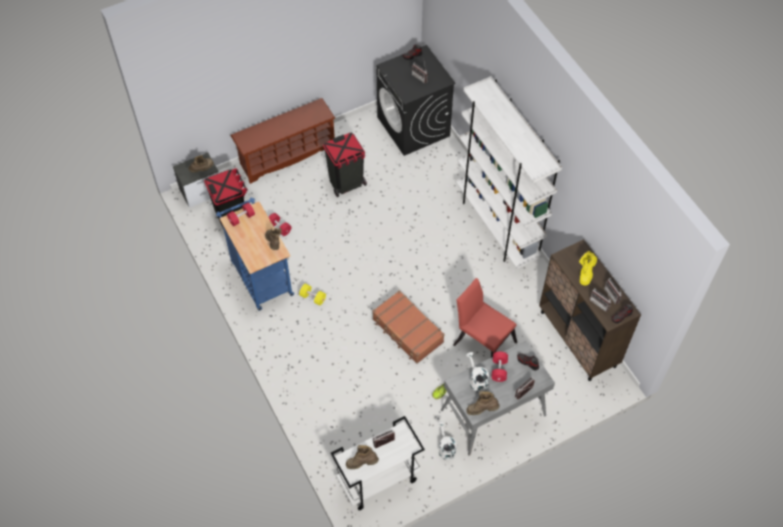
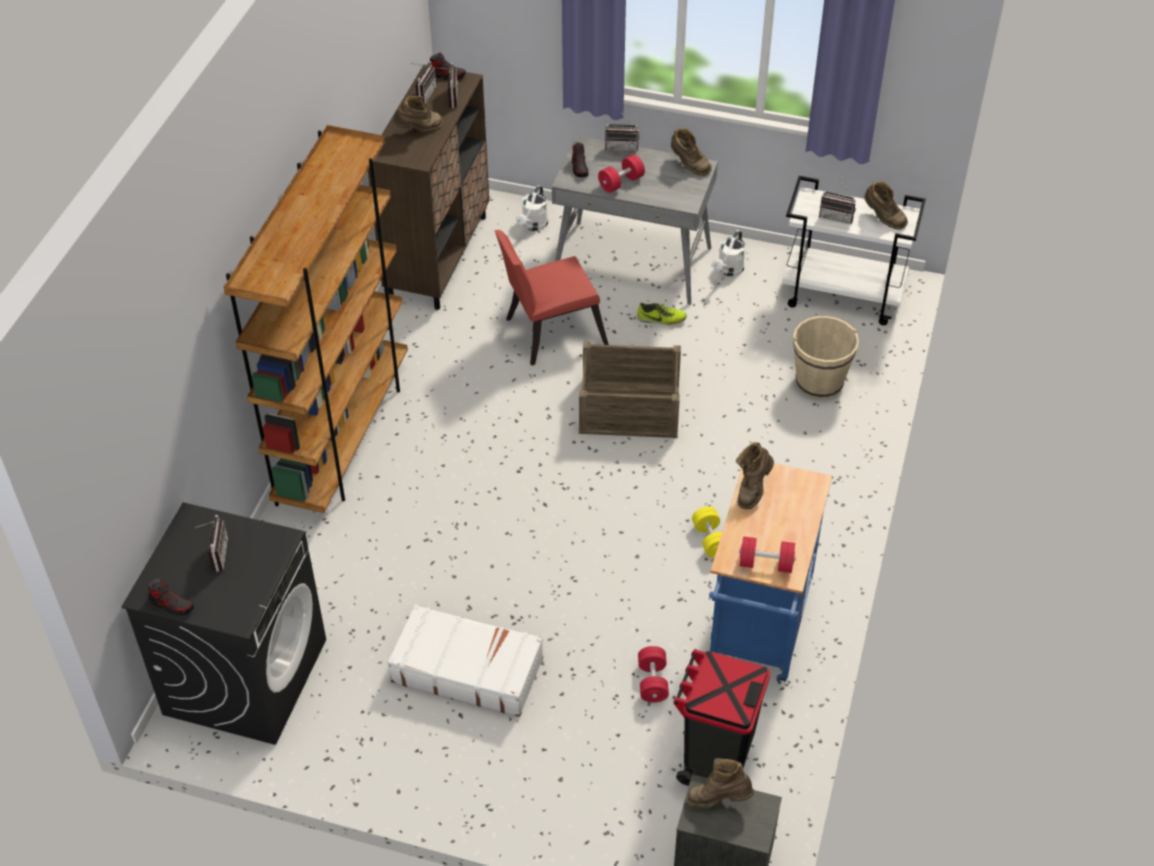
camera: 135 degrees left, 10 degrees down
brown shoe rack [231,98,335,184] -> none
black trash can [323,133,367,197] -> white suitcase [388,604,543,717]
brown suitcase [372,290,445,363] -> crate [579,342,681,438]
red chair [453,278,517,357] -> red chair turned 75 degrees clockwise [495,230,609,366]
white bookcase [456,76,562,269] -> brown bookcase [224,125,408,513]
white watering can [466,352,489,392] -> white watering can moved to [516,185,548,231]
yellow boot [579,251,597,285] -> brown boot [392,96,443,132]
none -> beige bucket [793,316,859,399]

